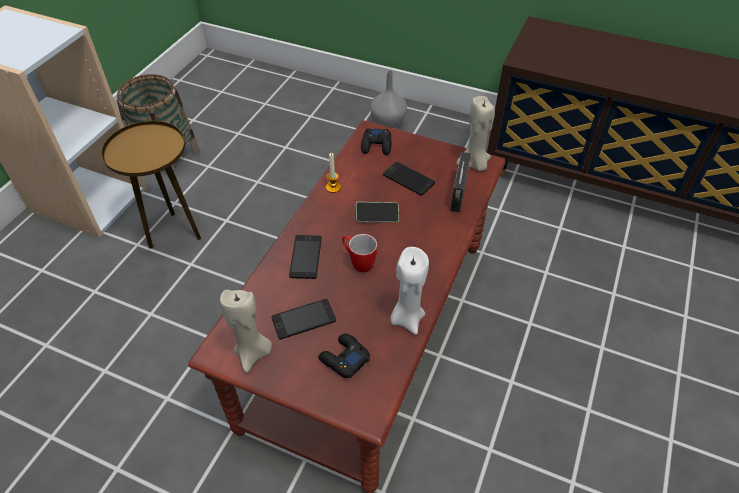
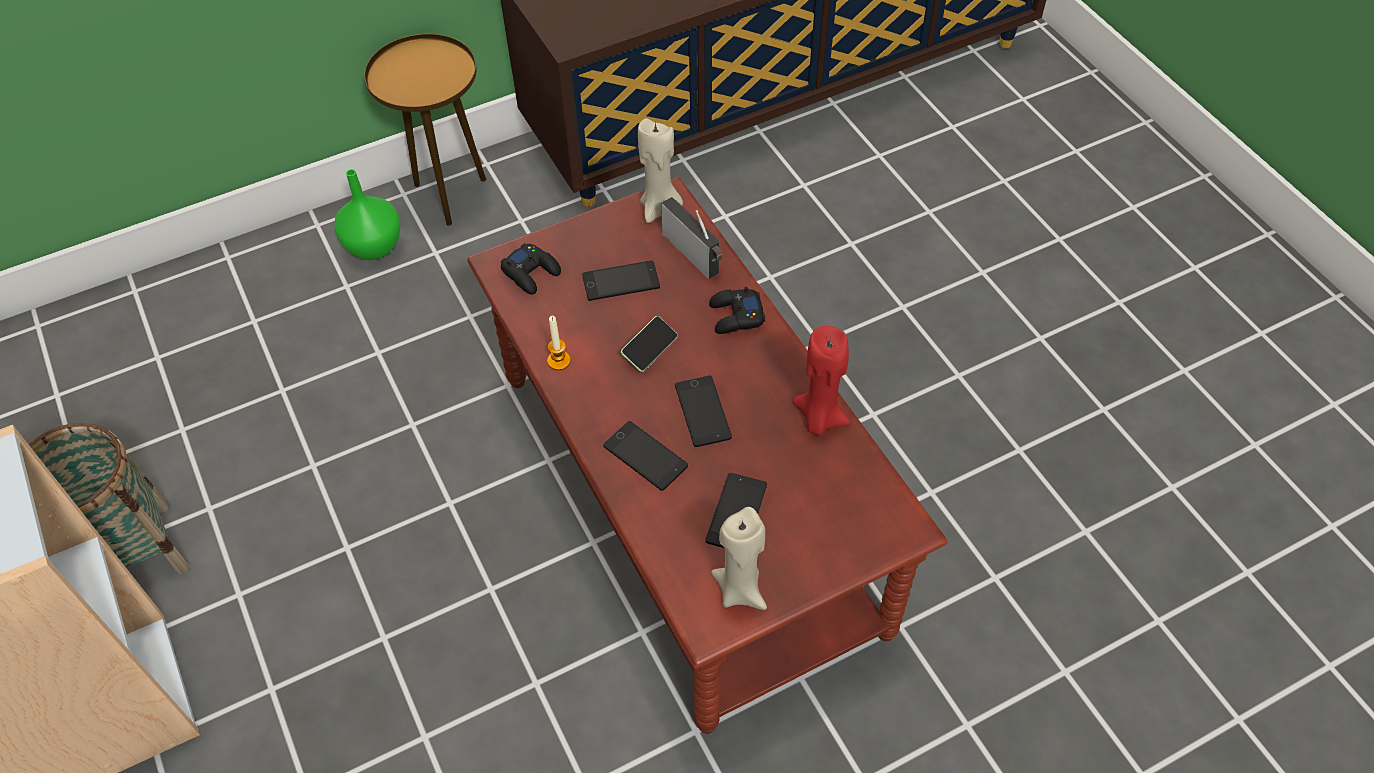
camera: 50 degrees left, 5 degrees up
brown side table [101,121,201,249] -> brown side table moved to [364,34,486,226]
black game controller [318,333,370,378] -> black game controller moved to [709,287,765,334]
mug [342,234,377,272] -> phone [675,376,732,447]
grey vase [370,71,407,128] -> green vase [334,169,401,260]
white candle [390,247,429,335] -> red candle [793,326,850,436]

